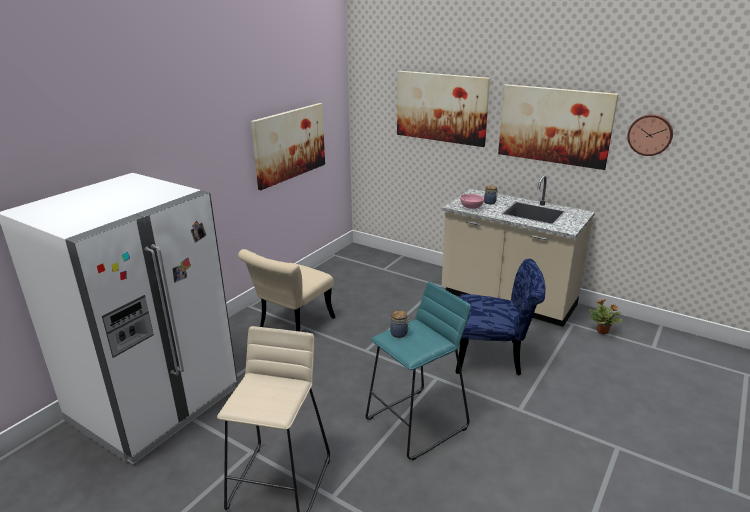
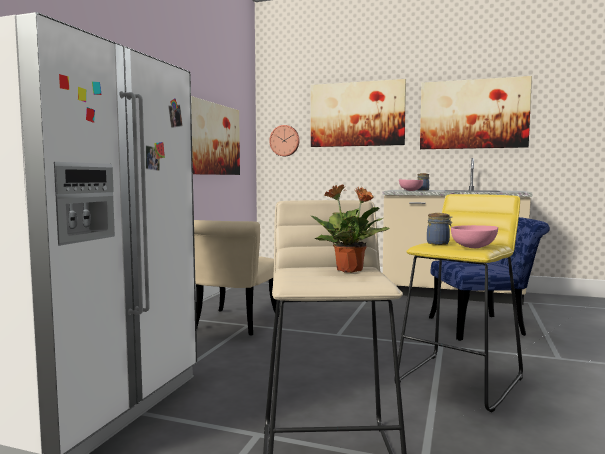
camera: 15 degrees left, 20 degrees down
turquoise stool [366,282,471,461] -> yellow stool [395,194,523,412]
potted plant [589,299,623,335] -> potted plant moved to [311,184,390,273]
wall clock [627,114,673,156] -> wall clock moved to [269,125,300,156]
none -> pink bowl [451,225,498,248]

